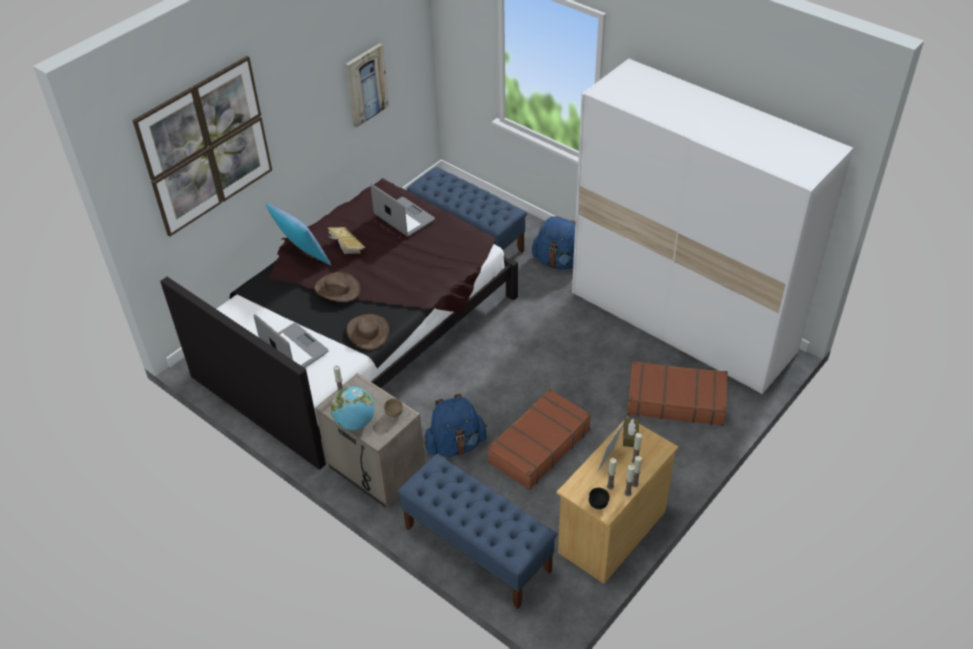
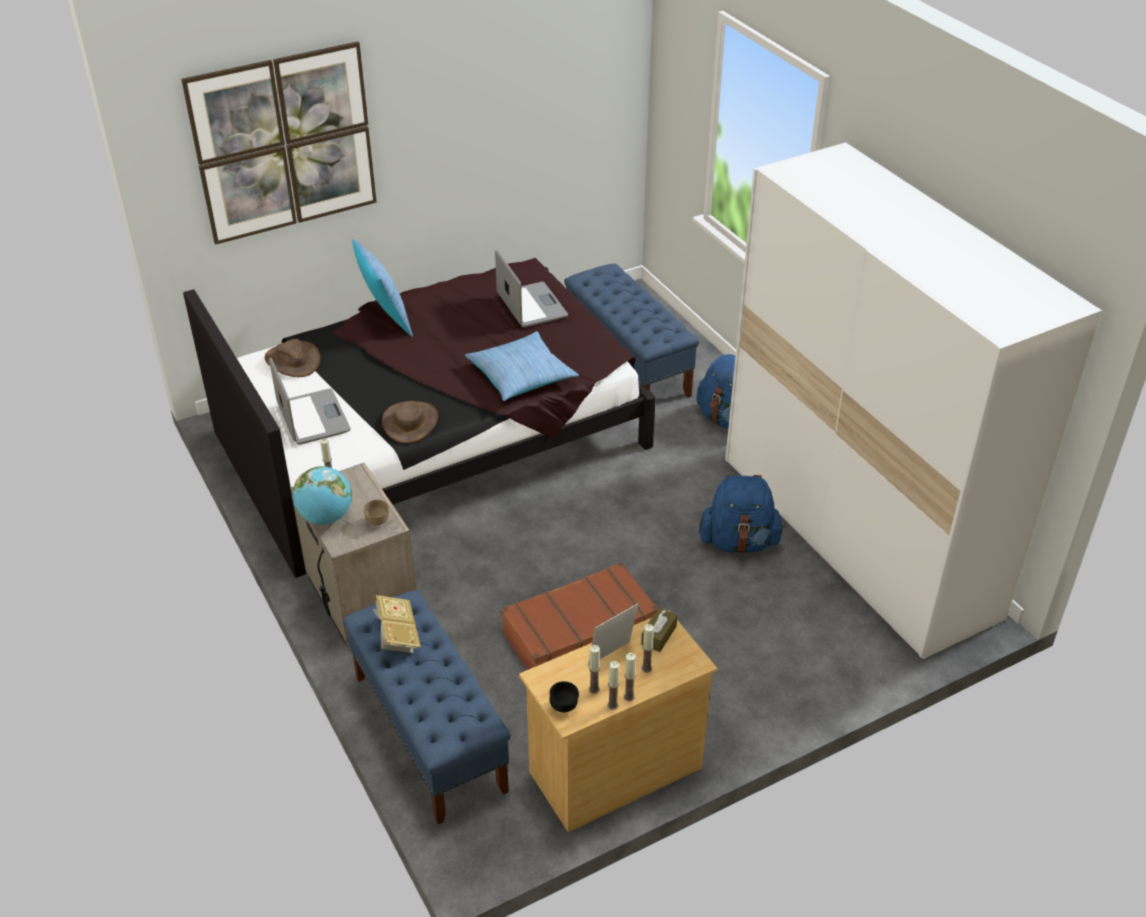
camera: 20 degrees right, 5 degrees down
brown hat [314,272,361,302] -> brown hat moved to [265,339,320,377]
book [328,227,366,254] -> book moved to [373,595,421,653]
picture [345,43,389,128] -> none
blue backpack [424,394,488,457] -> blue backpack moved to [699,475,785,554]
brown suitcase [627,361,728,426] -> none
none -> pillow [465,331,579,401]

